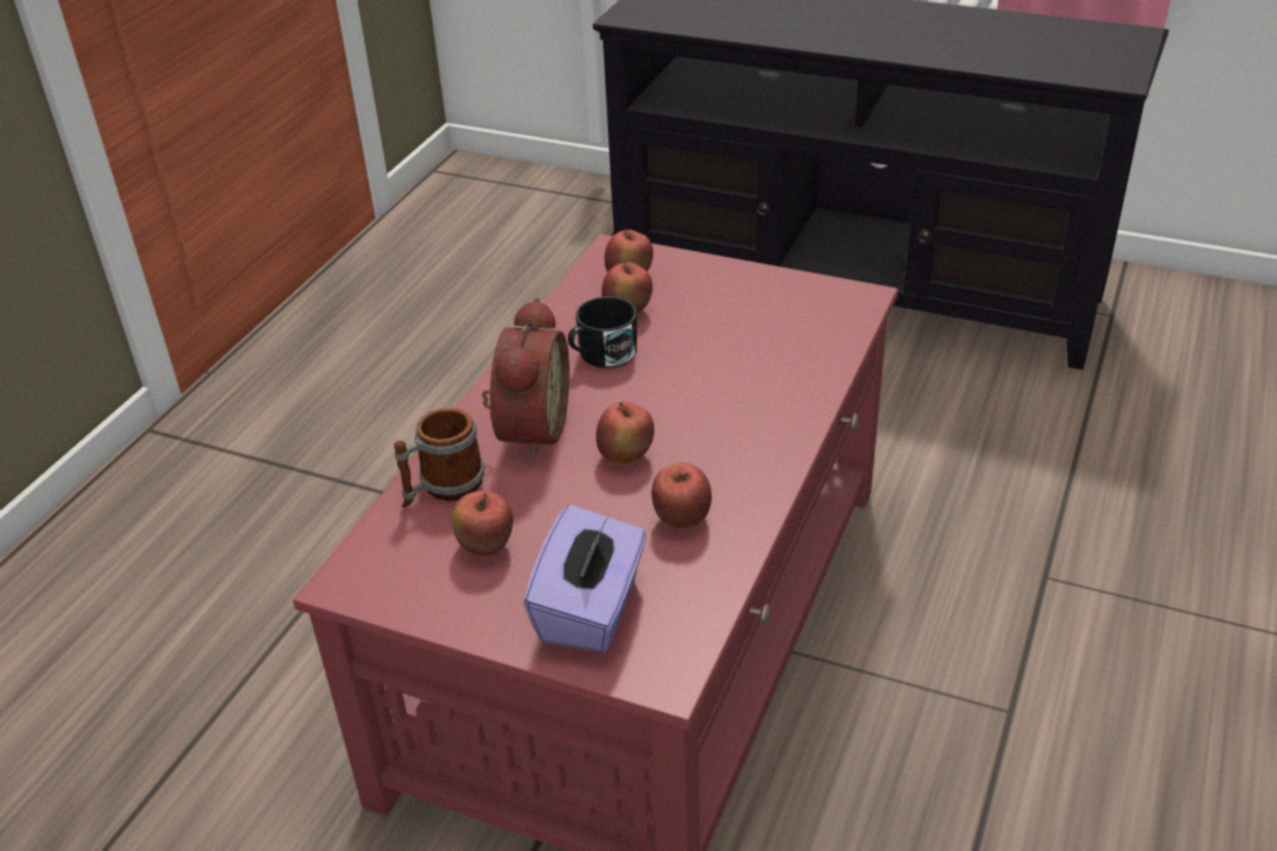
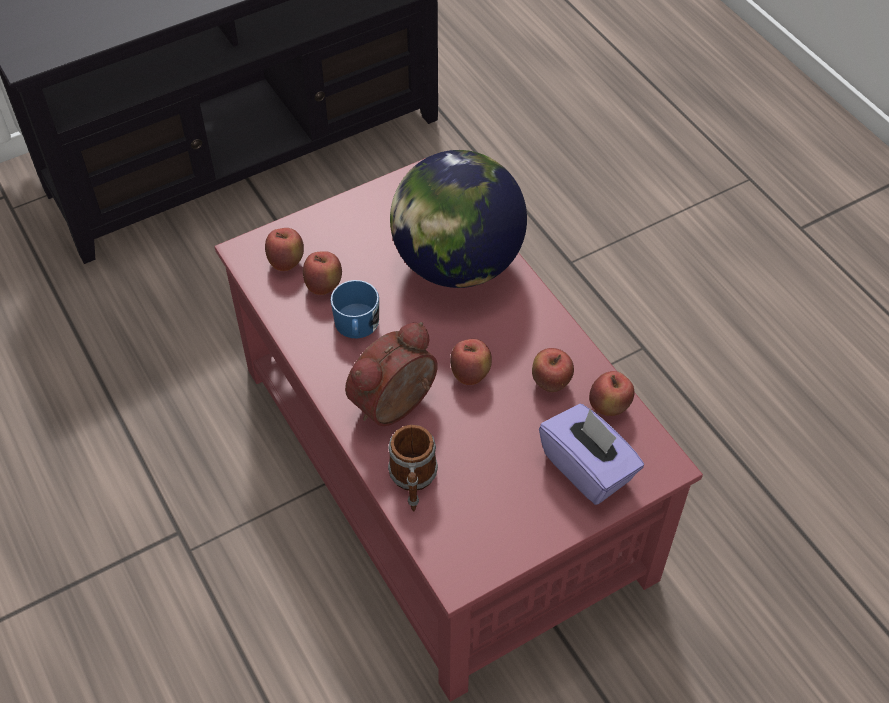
camera: 55 degrees left, 15 degrees up
apple [451,491,513,556] -> apple moved to [589,371,634,416]
alarm clock [482,298,569,460] -> alarm clock turned 90 degrees counterclockwise [345,322,438,426]
black mug [568,296,637,368] -> blue mug [330,280,379,338]
none -> globe [390,150,527,288]

